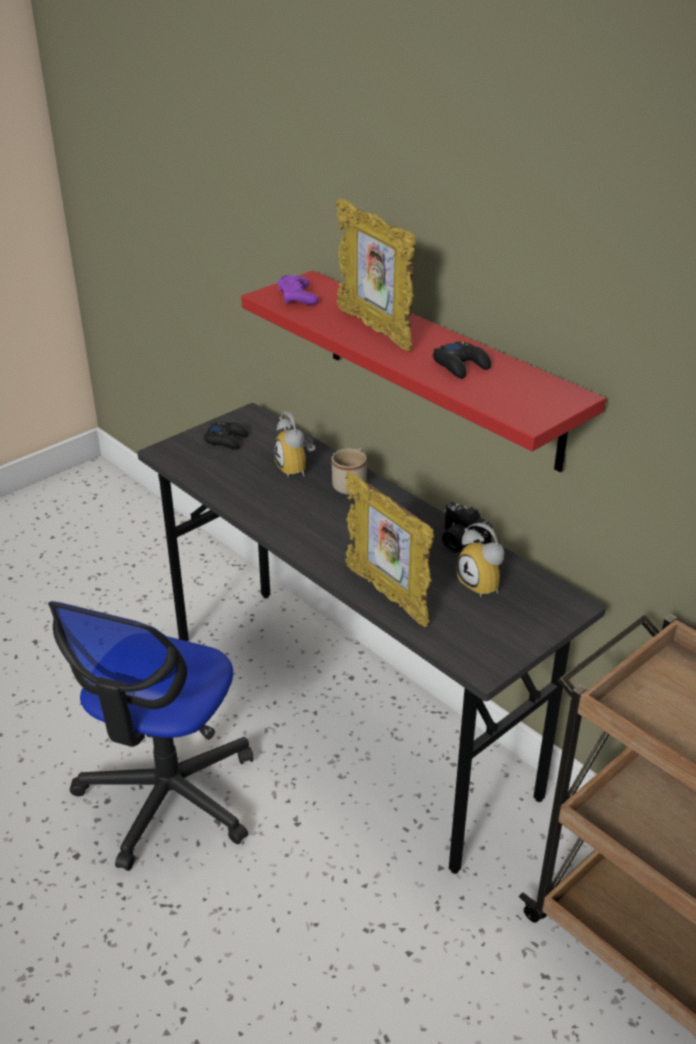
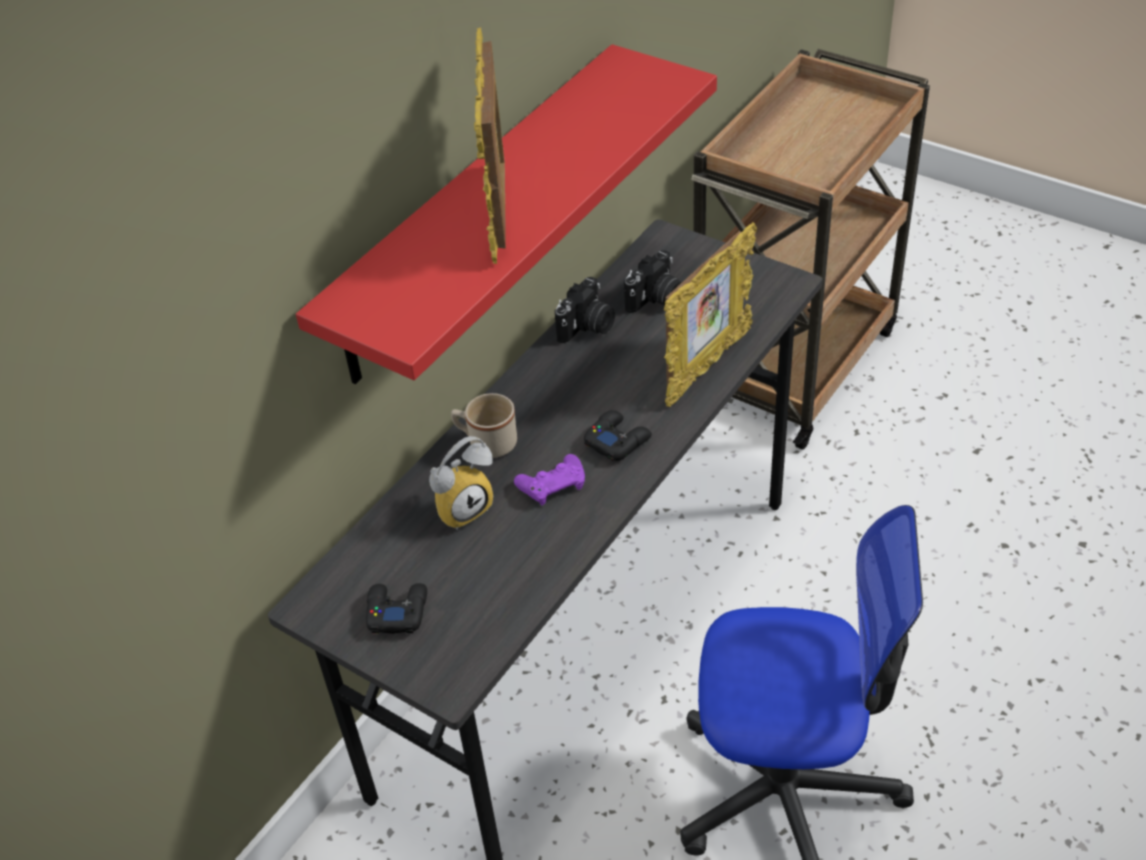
camera: 100 degrees left, 10 degrees up
purple game controller [278,275,318,305] -> purple game controller moved to [514,454,585,505]
picture frame [336,198,416,351] -> picture frame turned 135 degrees clockwise [474,27,506,264]
black game controller [433,341,491,379] -> black game controller moved to [584,410,652,461]
alarm clock [457,523,504,598] -> camera [624,250,682,313]

